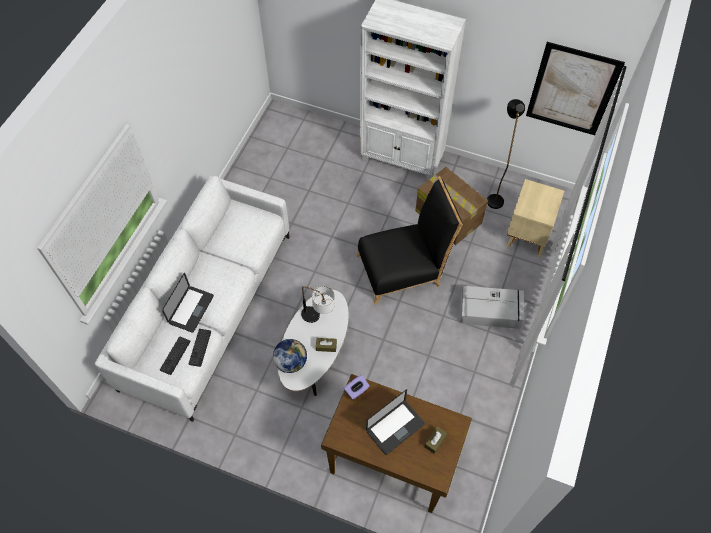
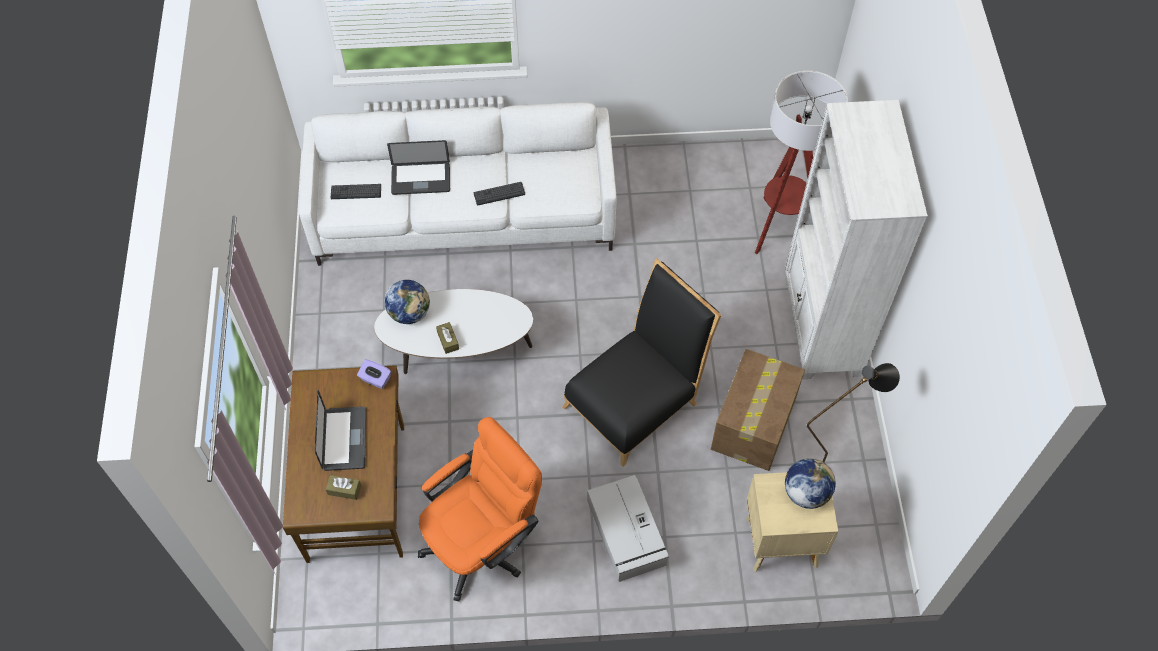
camera: 65 degrees right, 0 degrees up
keyboard [189,329,211,367] -> keyboard moved to [474,182,525,205]
table lamp [301,286,335,323] -> none
black chair [356,176,463,304] -> black chair turned 90 degrees counterclockwise [562,258,721,467]
laptop [366,389,425,455] -> laptop turned 120 degrees counterclockwise [315,390,366,471]
picture [526,42,625,135] -> none
none -> orange office chair [418,417,542,602]
none -> floor lamp [755,71,848,254]
none -> globe [785,458,836,509]

